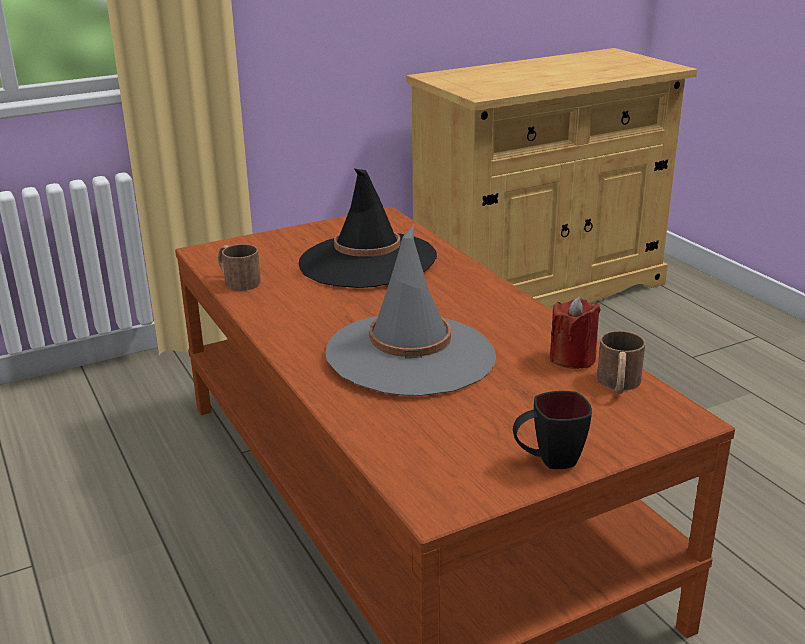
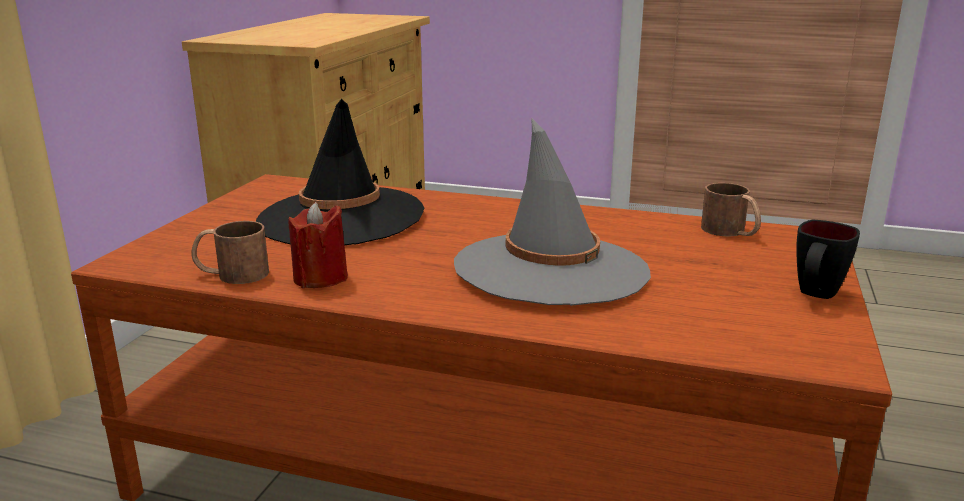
camera: 45 degrees left, 5 degrees down
red candle [550,296,601,369] -> red candle moved to [288,202,348,288]

